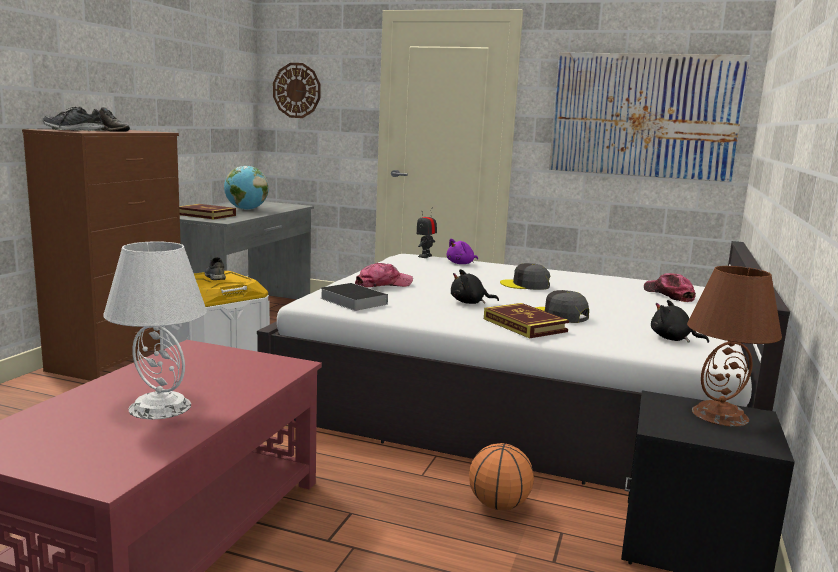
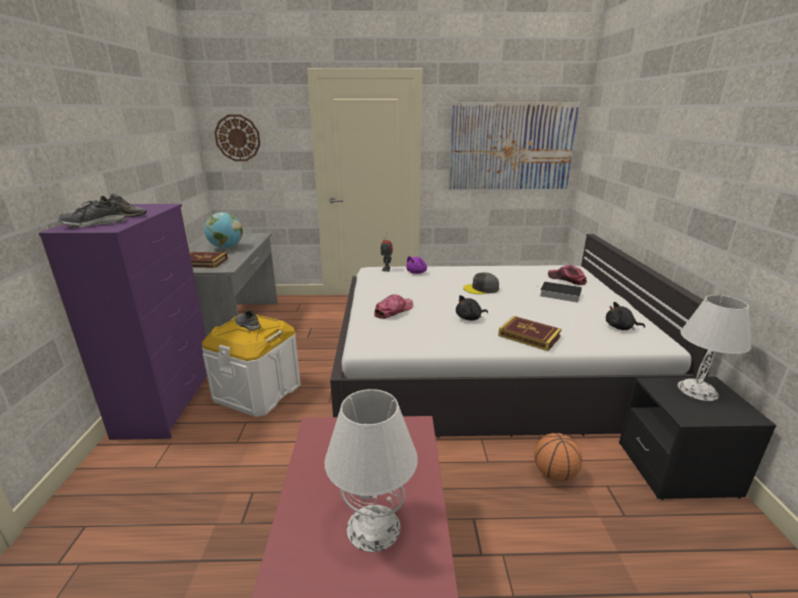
camera: 20 degrees left, 10 degrees up
brown dresser [22,129,181,381] -> purple dresser [39,204,207,440]
book [320,283,388,311] -> book moved to [540,281,582,303]
grey cap [535,290,589,323] -> none
brown table lamp [687,266,782,427] -> white table lamp [677,295,751,401]

